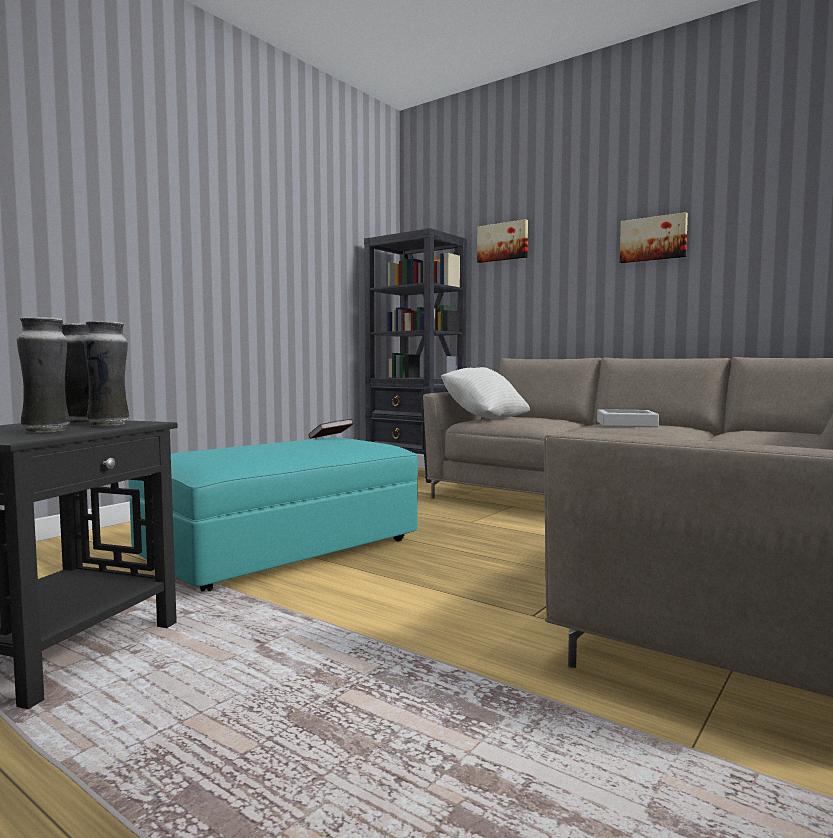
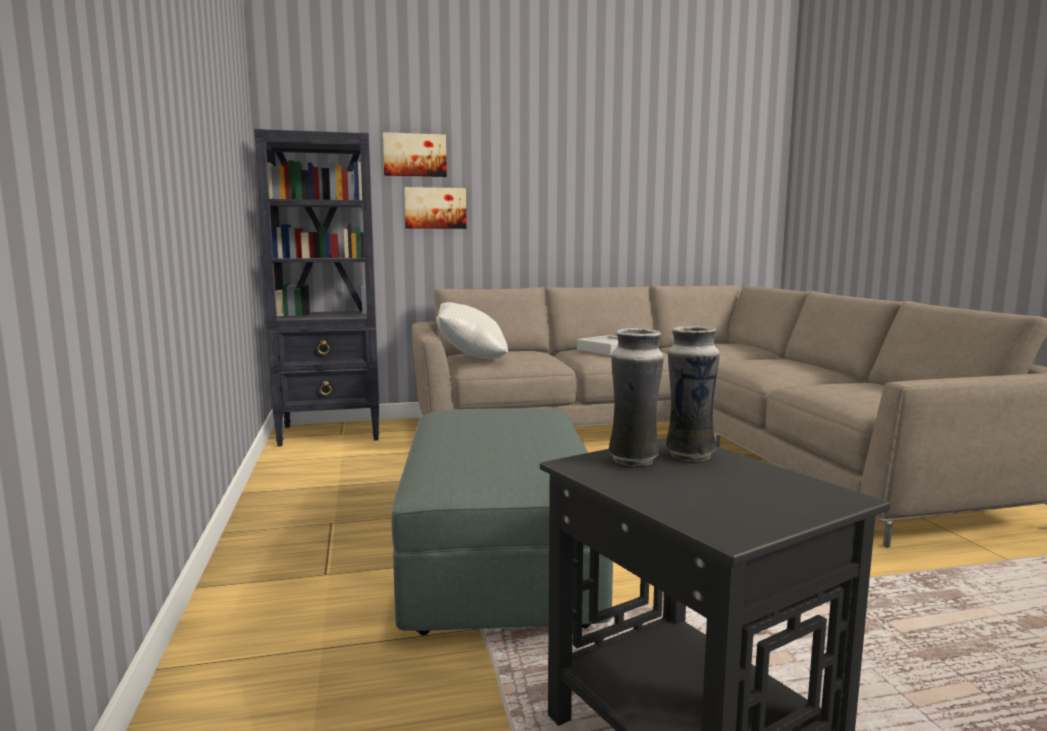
camera: 50 degrees left, 5 degrees up
vase [17,317,70,433] -> none
turquoise ottoman [128,437,418,592] -> grey ottoman [392,408,613,635]
book [308,419,354,439] -> none
picture [620,212,688,263] -> picture moved to [404,187,466,229]

